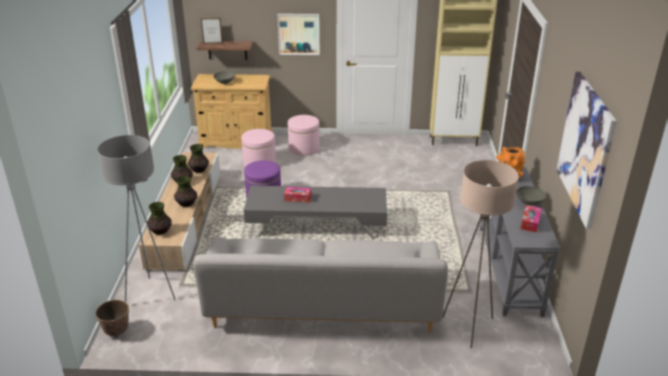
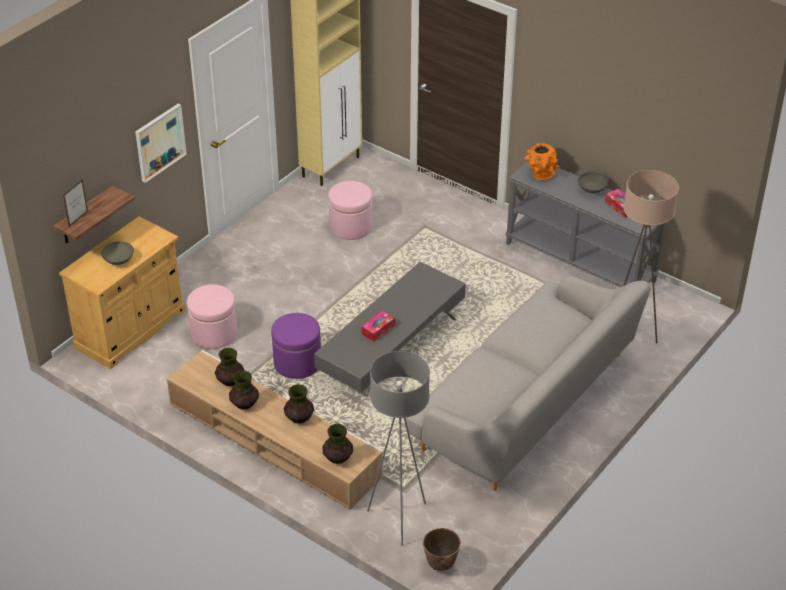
camera: 55 degrees left, 10 degrees up
pink ottoman [288,115,320,156] -> pink ottoman moved to [328,181,372,240]
picture [556,72,617,229] -> none

